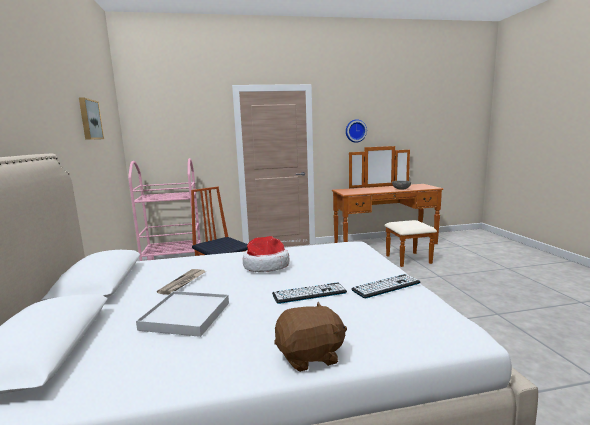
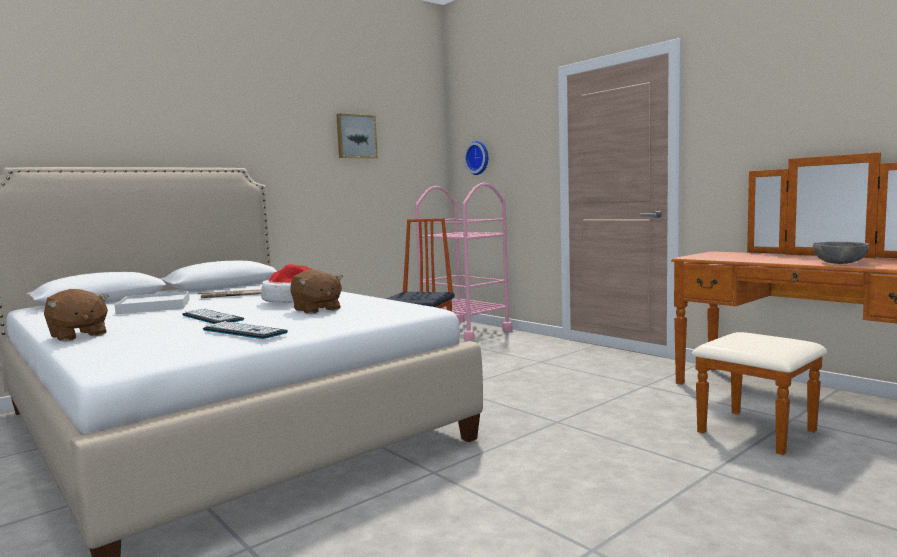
camera: 60 degrees right, 5 degrees down
wall clock [346,119,367,143] -> wall clock moved to [464,141,489,175]
none -> brown plush toy [290,269,343,314]

